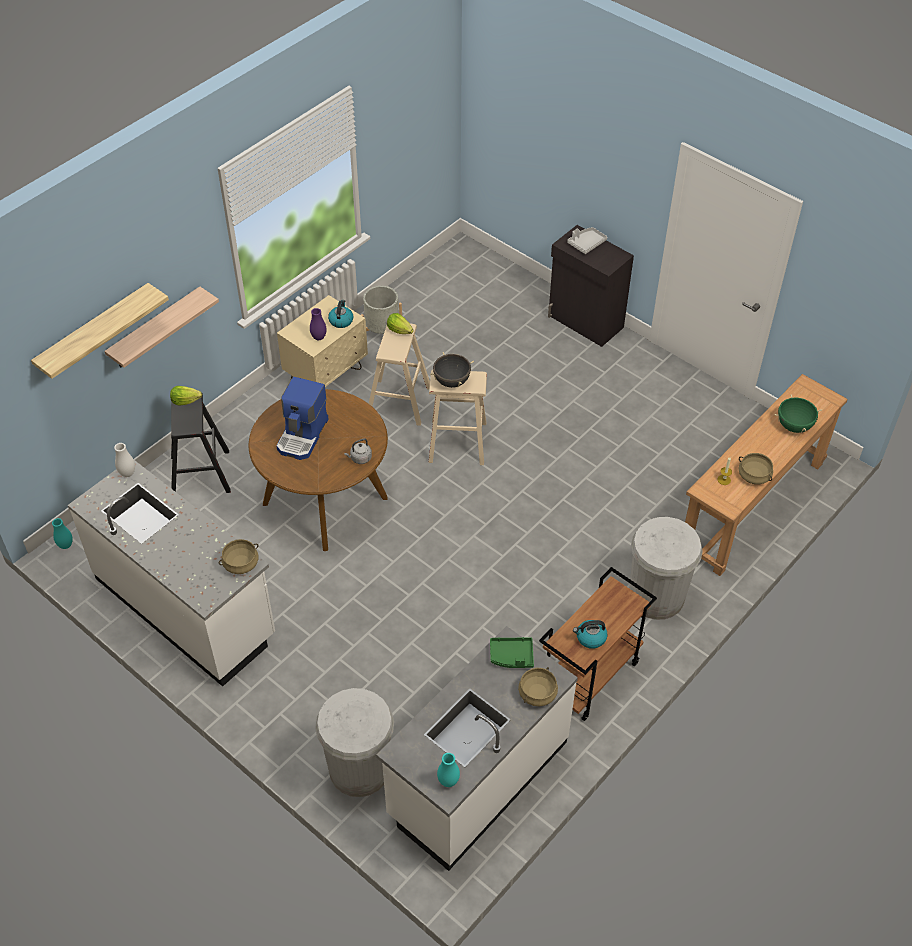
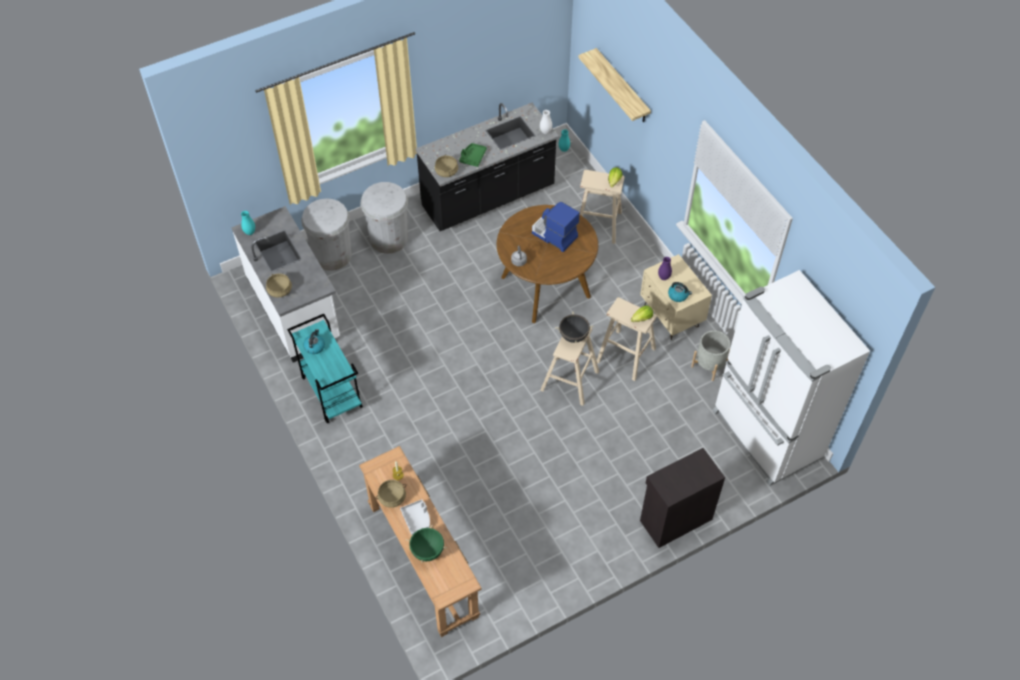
camera: 110 degrees right, 5 degrees up
white counter [68,460,275,687] -> black counter [416,103,559,231]
shelf [104,287,219,368] -> none
black stool [171,394,231,493] -> beige stool [580,170,624,244]
green tray [490,637,534,668] -> green tray moved to [459,143,487,167]
brown cart [539,567,657,721] -> turquoise cart [287,314,363,423]
grey tray [567,227,607,254] -> grey tray moved to [400,500,430,535]
white trash can [629,517,703,620] -> white trash can moved to [360,182,408,254]
none -> white fridge [713,270,870,486]

